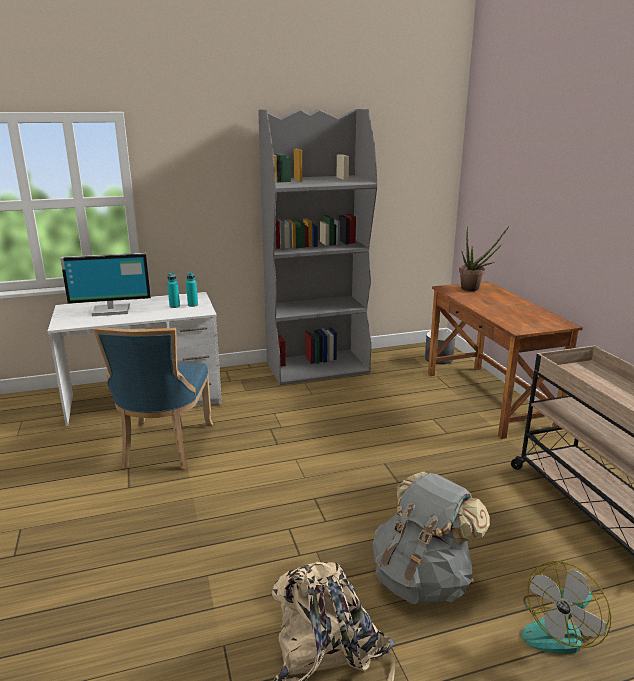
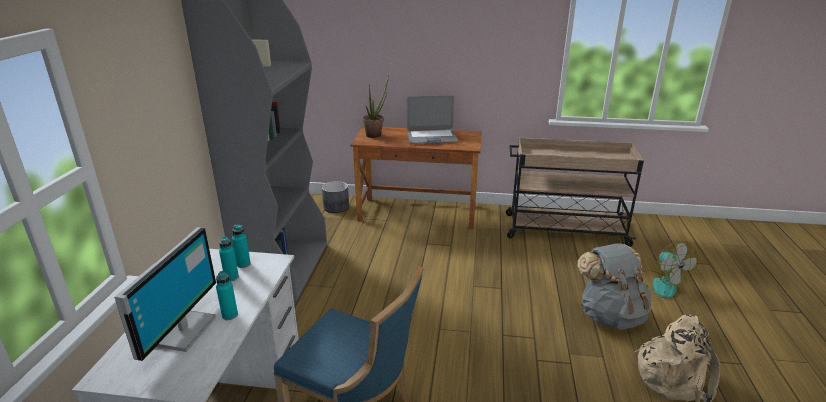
camera: 65 degrees left, 5 degrees up
none -> turquoise bottle [216,271,238,320]
none -> laptop [407,95,458,144]

